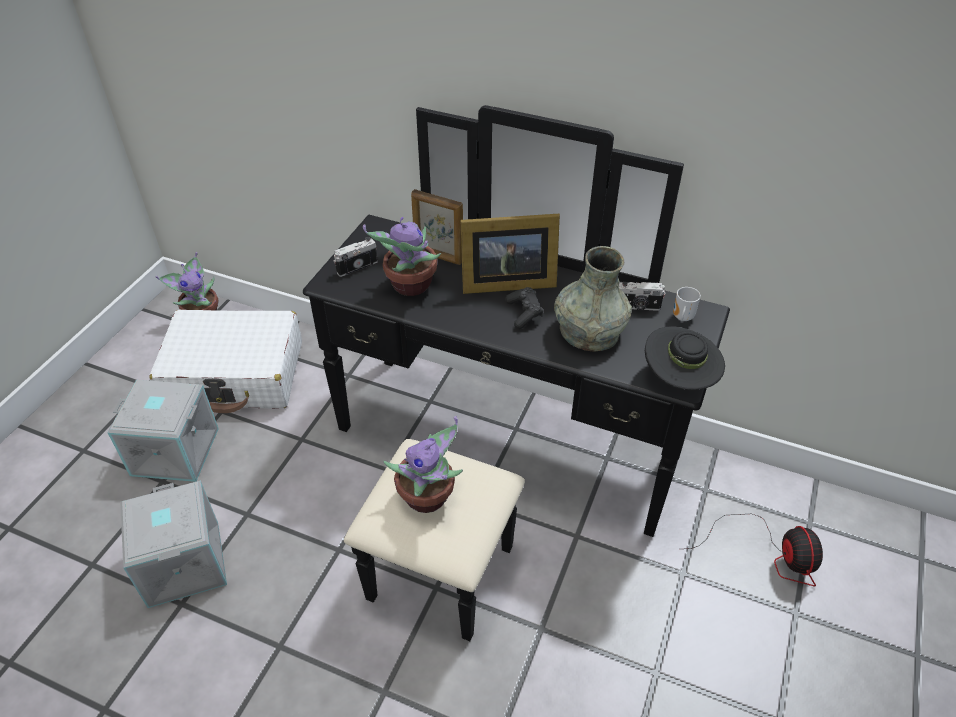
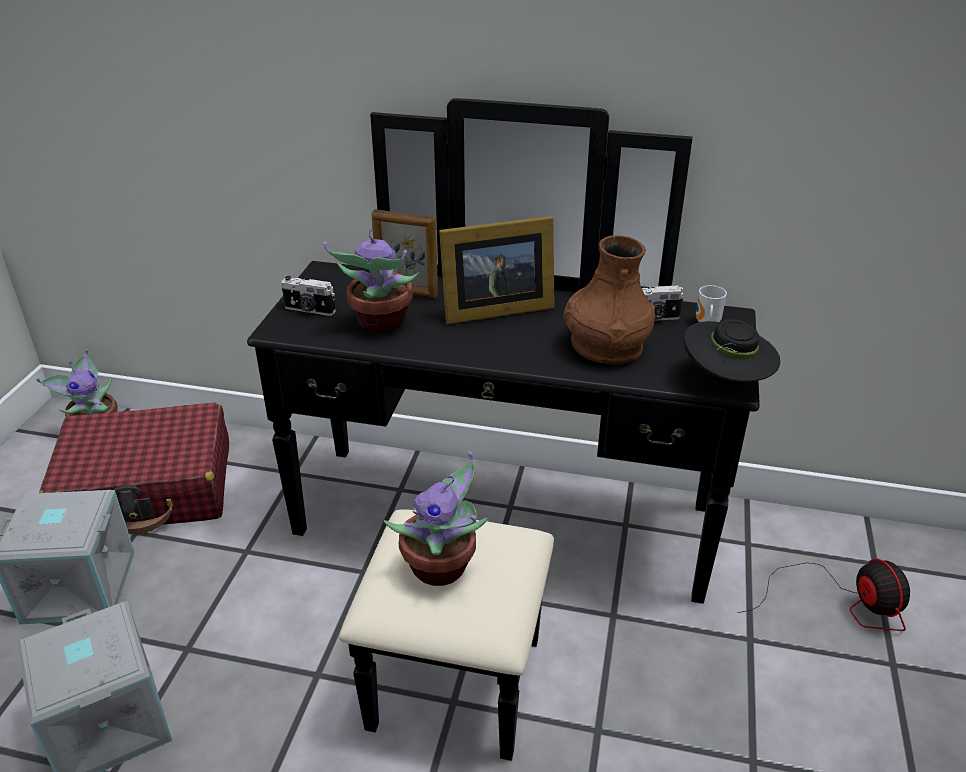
camera: 10 degrees left, 10 degrees down
white suitcase [150,310,302,413] -> red suitcase [39,403,229,534]
camera [334,237,378,277] -> camera turned 120 degrees counterclockwise [281,276,336,316]
black game controller [505,287,543,329] -> none
grey vase [554,246,632,351] -> brown vase [563,235,655,364]

